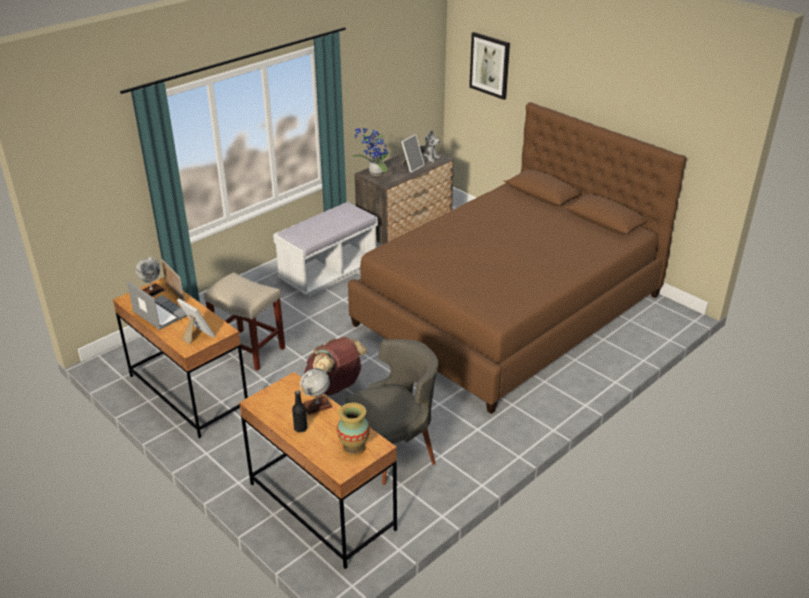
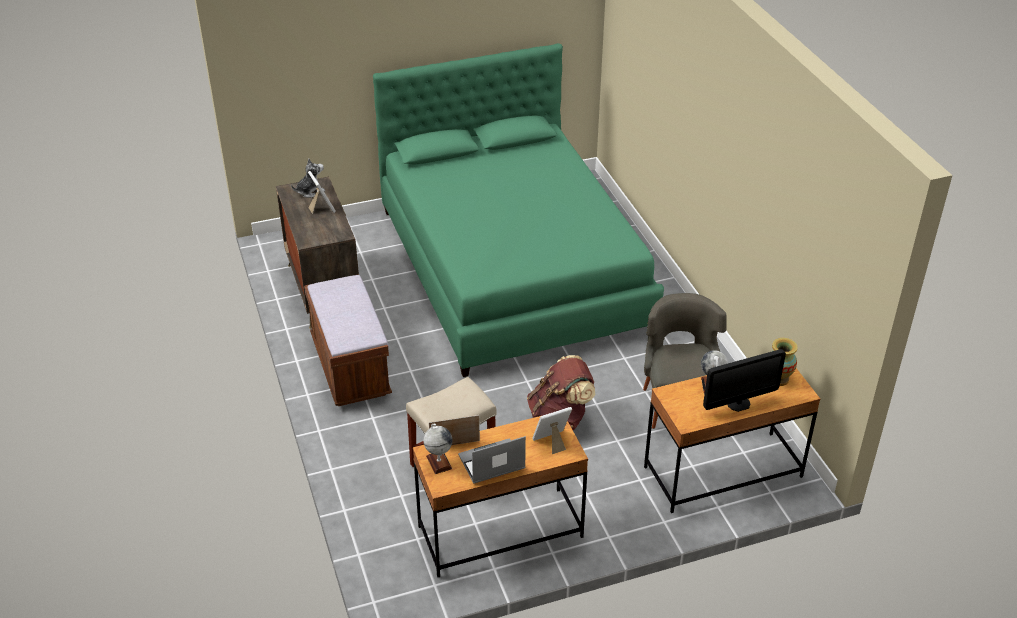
camera: 65 degrees left, 5 degrees up
white bench [273,202,378,297] -> brown bench [304,274,392,406]
black bottle [292,391,307,433] -> monitor [703,349,786,412]
brown bed [348,102,687,414] -> green bed [373,43,664,377]
potted plant [352,128,390,176] -> none
picture [469,32,510,100] -> none

